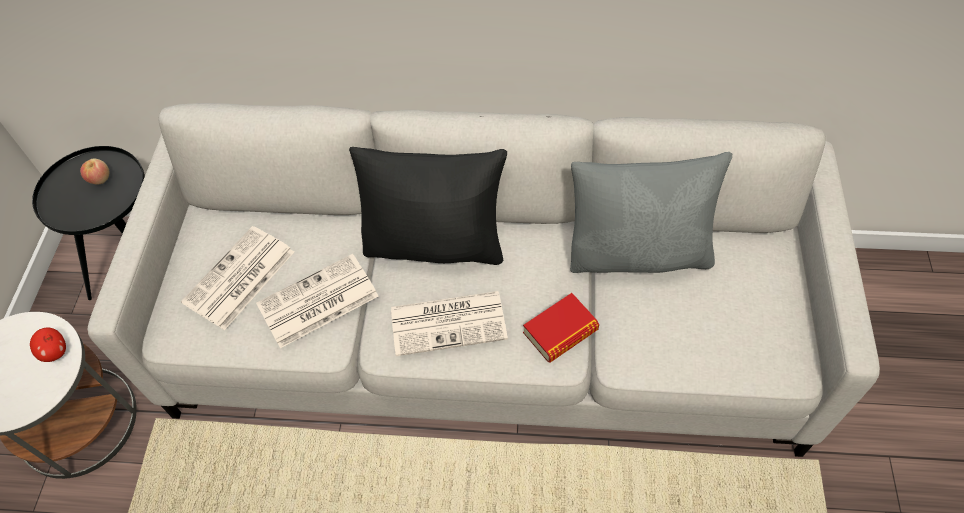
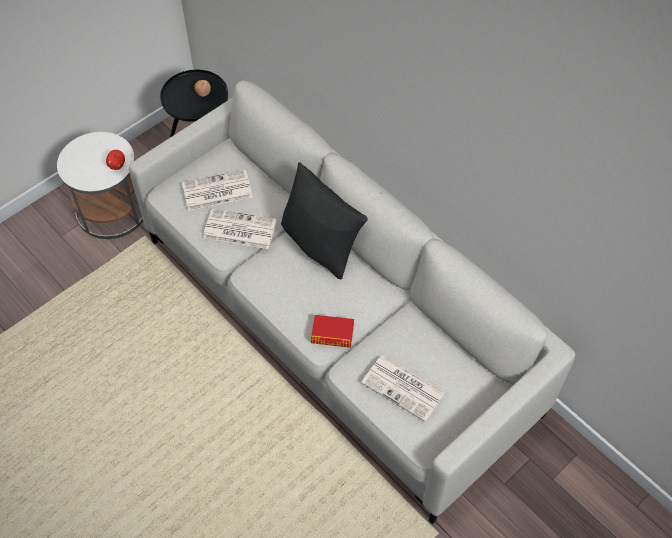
camera: 40 degrees right, 0 degrees up
newspaper [391,291,508,356] -> newspaper moved to [361,355,445,422]
grey pillow [570,152,732,273] -> none

